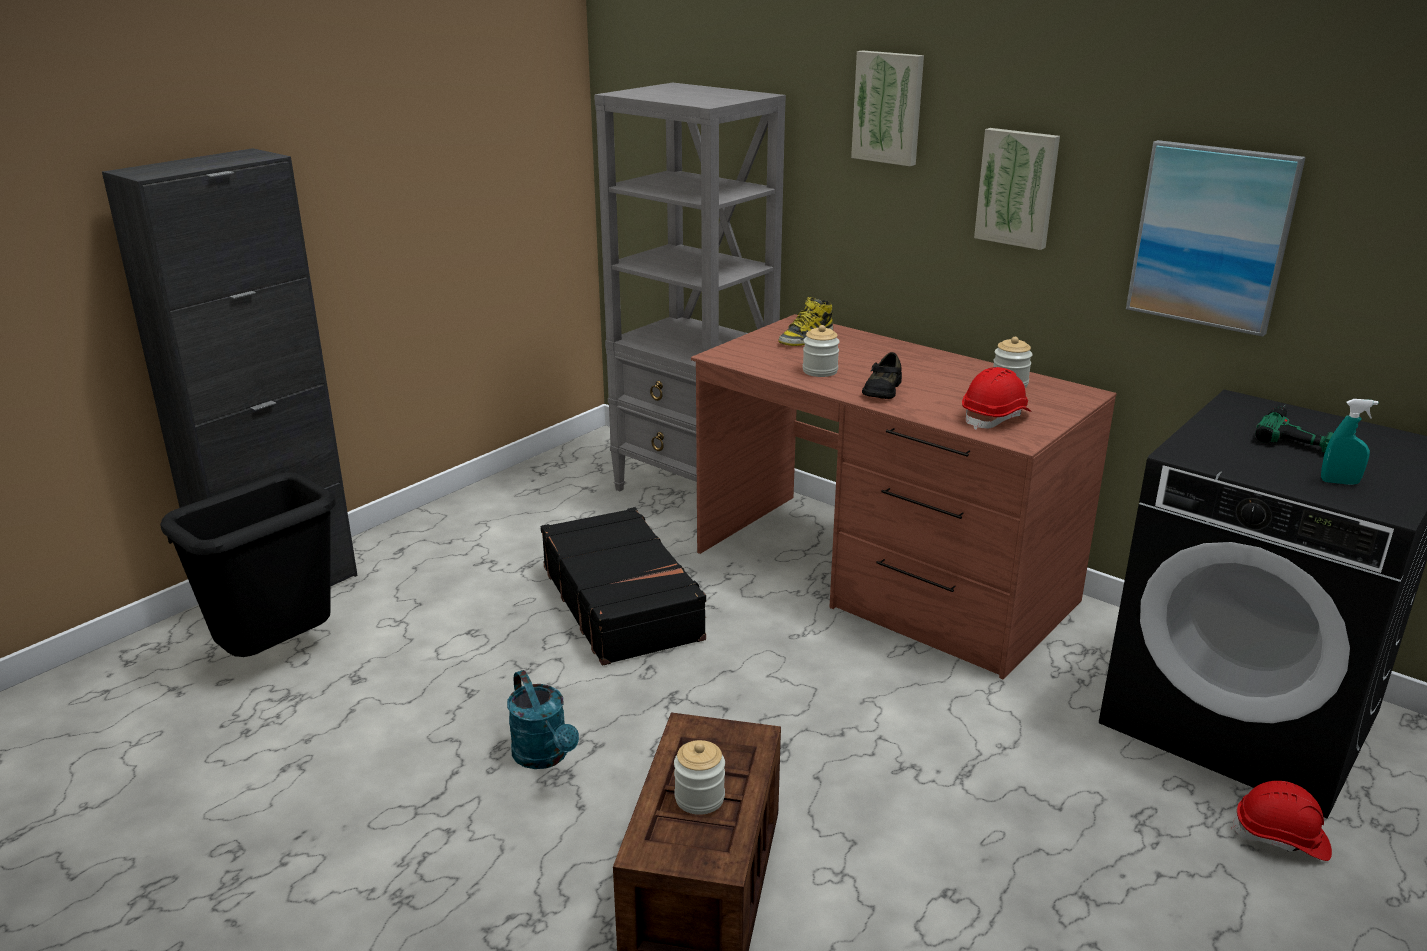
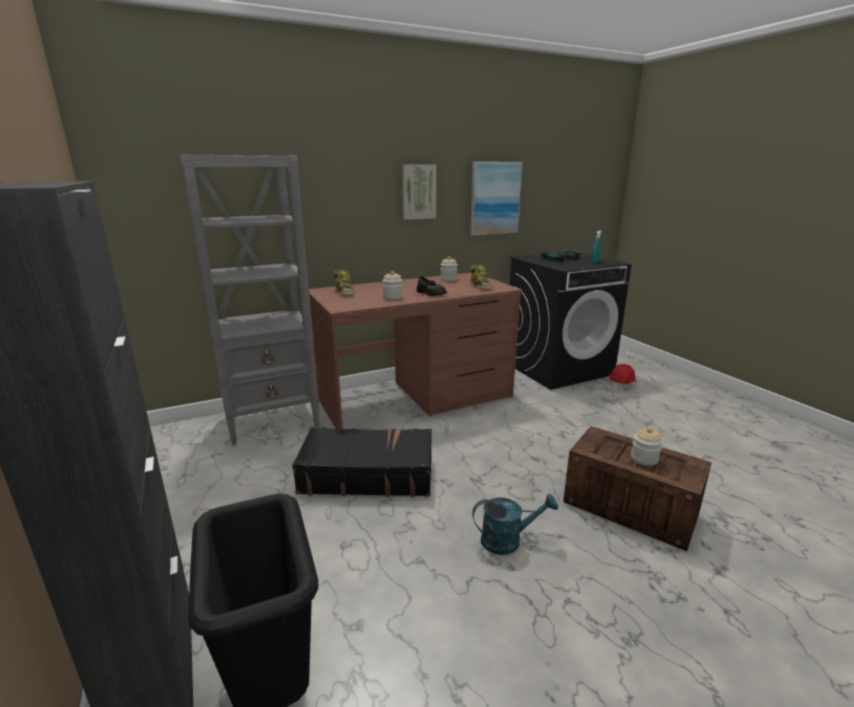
camera: 65 degrees left, 5 degrees down
picture [851,50,924,166] -> none
red hard hat [962,367,1031,430] -> boot [470,265,493,290]

